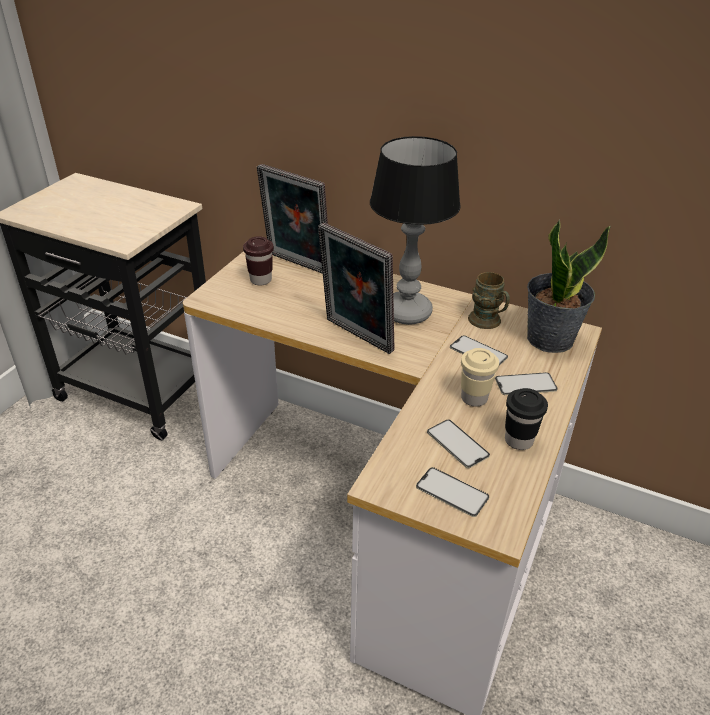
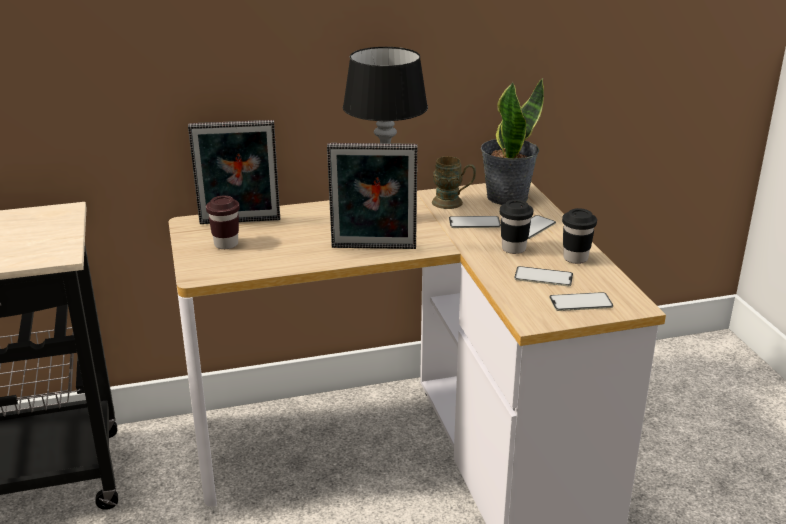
camera: 40 degrees left, 10 degrees down
beige cup [461,348,499,407] -> black cup [500,200,533,254]

